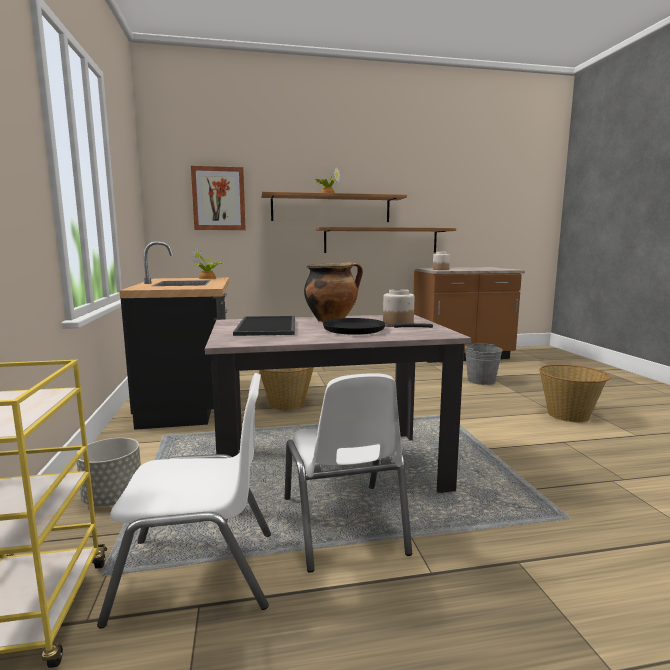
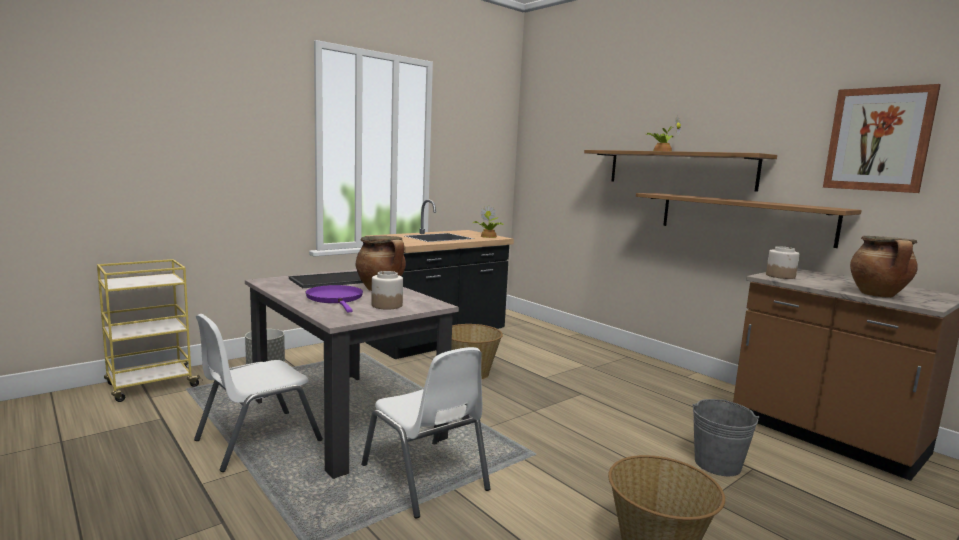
camera: 60 degrees right, 0 degrees up
white chair [97,373,271,629] -> white chair moved to [362,347,491,518]
picture [191,166,246,230] -> picture moved to [823,84,941,193]
black frying pan [323,318,433,335] -> purple frying pan [306,285,363,312]
none -> cooking pot [850,236,918,298]

